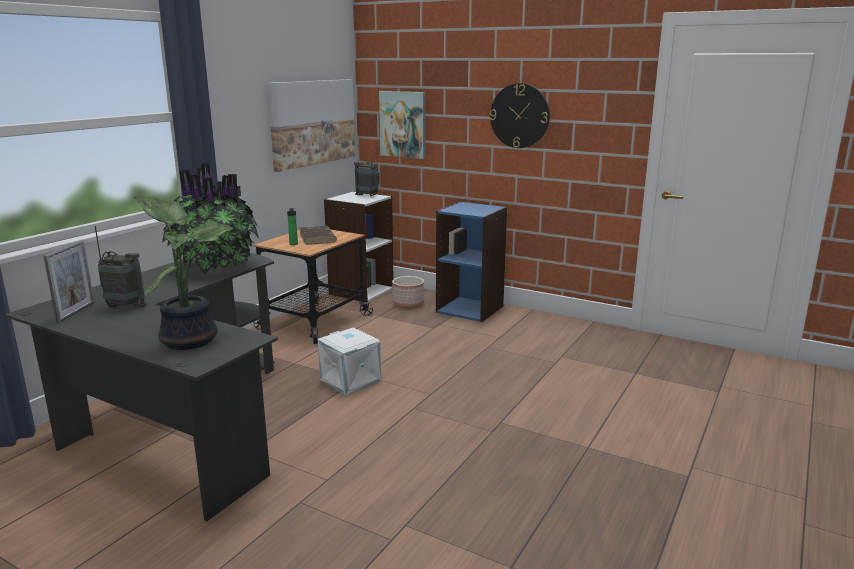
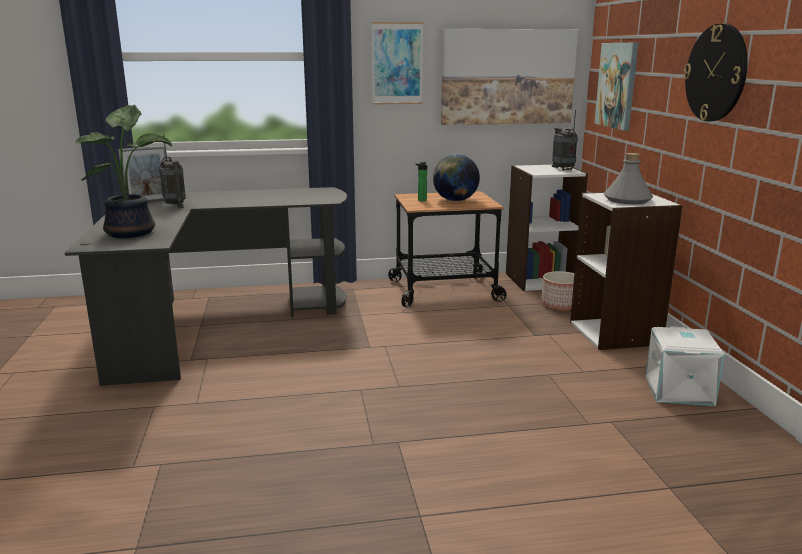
camera: 50 degrees right, 0 degrees up
potted plant [162,163,259,274] -> none
brown book [299,226,337,245] -> globe [433,154,480,201]
white storage box [318,327,381,395] -> white storage box moved to [645,326,725,406]
blue bookcase [436,202,507,322] -> white bookcase [570,192,683,350]
none -> picture [371,22,423,105]
none -> grey bottle [603,153,653,204]

